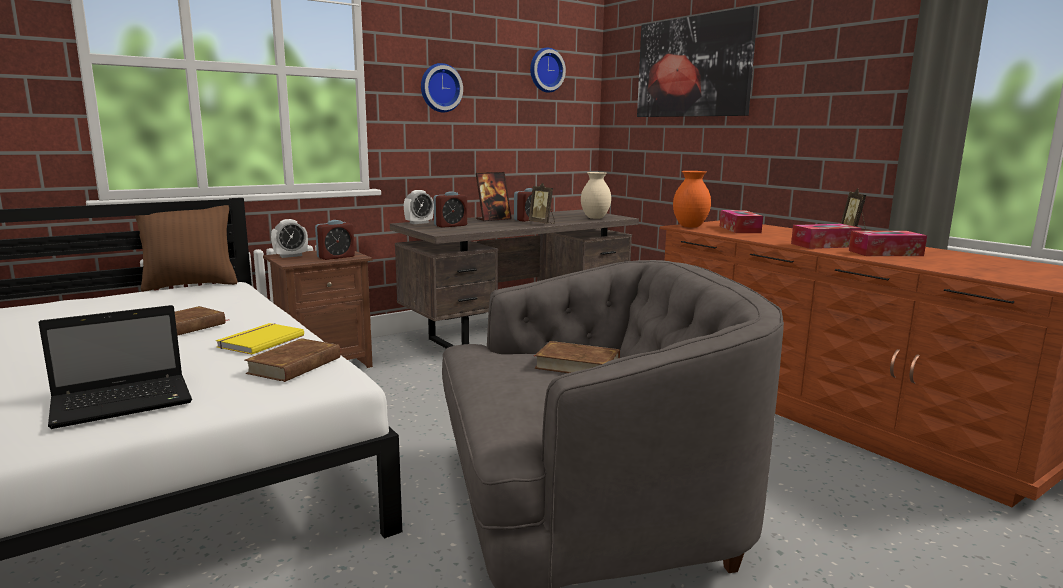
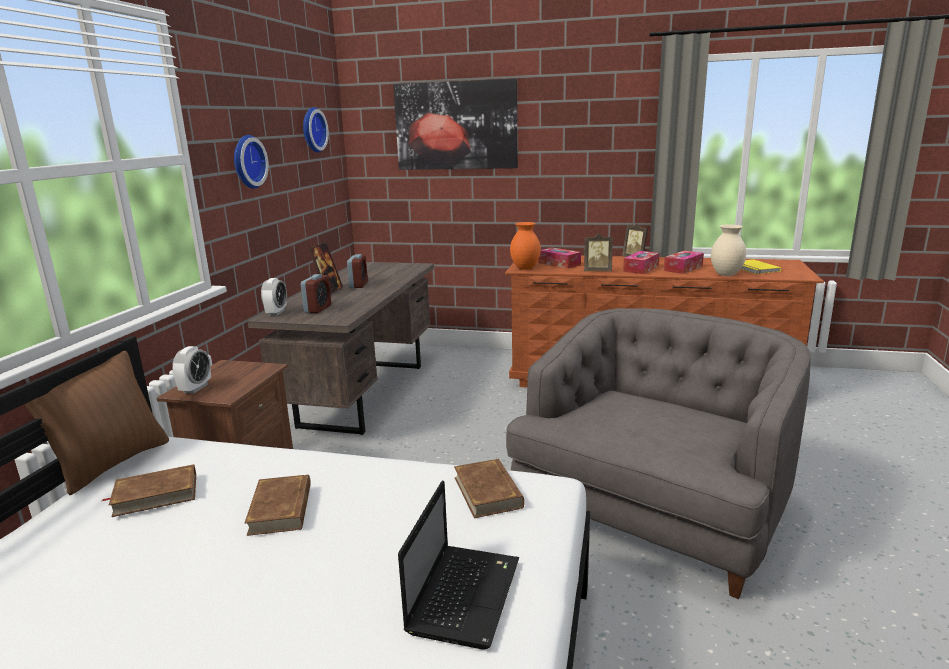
camera: 40 degrees left, 5 degrees up
yellow book [216,323,304,355] -> yellow book moved to [741,259,781,274]
alarm clock [315,220,355,260] -> none
picture frame [529,183,555,224] -> picture frame moved to [584,233,613,271]
brown book [535,341,620,373] -> brown book moved to [102,464,196,517]
beige vase [581,172,611,219] -> beige vase moved to [711,225,746,276]

